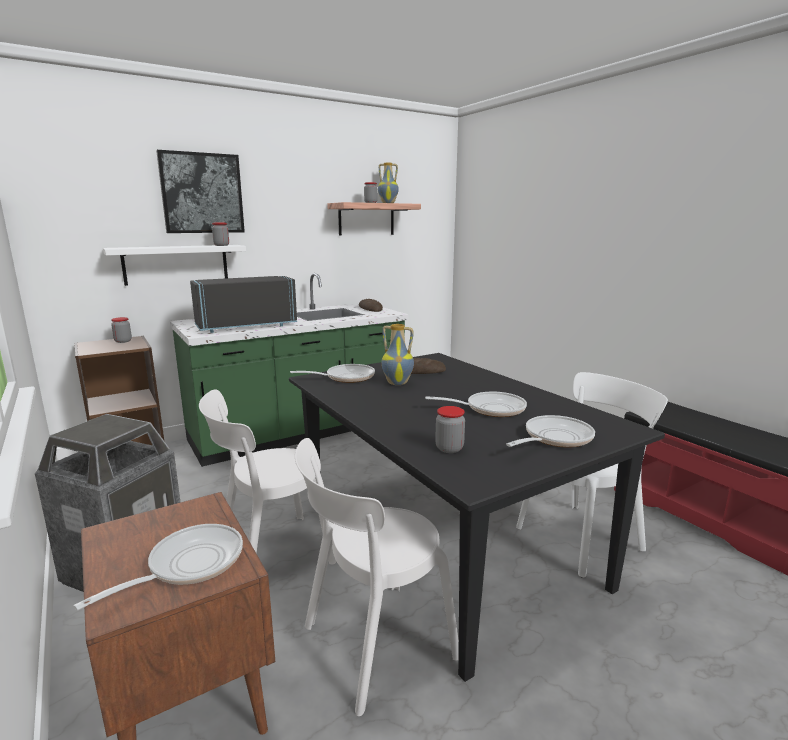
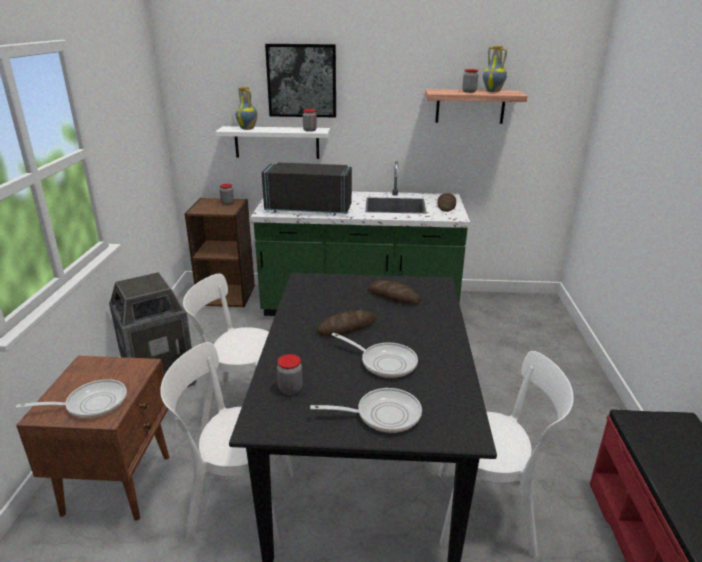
camera: 35 degrees right, 10 degrees up
frying pan [290,364,375,383] -> none
vase [381,324,414,385] -> vase moved to [235,87,258,130]
none -> bread [317,310,375,336]

